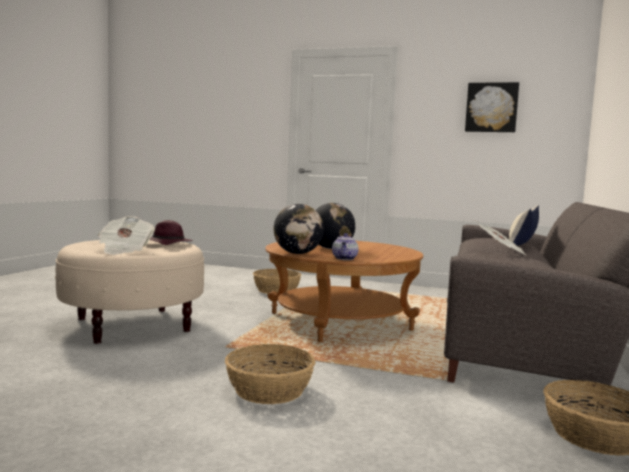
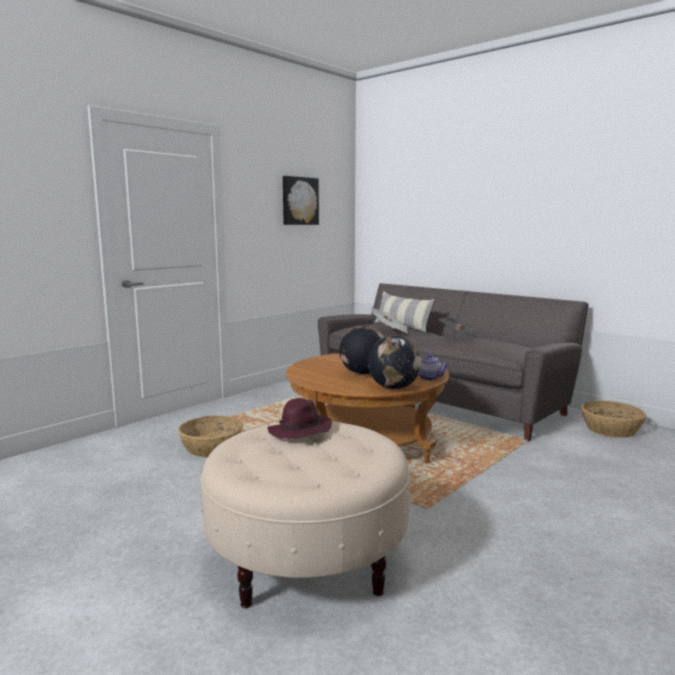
camera: 65 degrees left, 5 degrees up
newspaper [98,216,155,255] -> newspaper moved to [371,308,408,333]
basket [225,344,315,404] -> none

